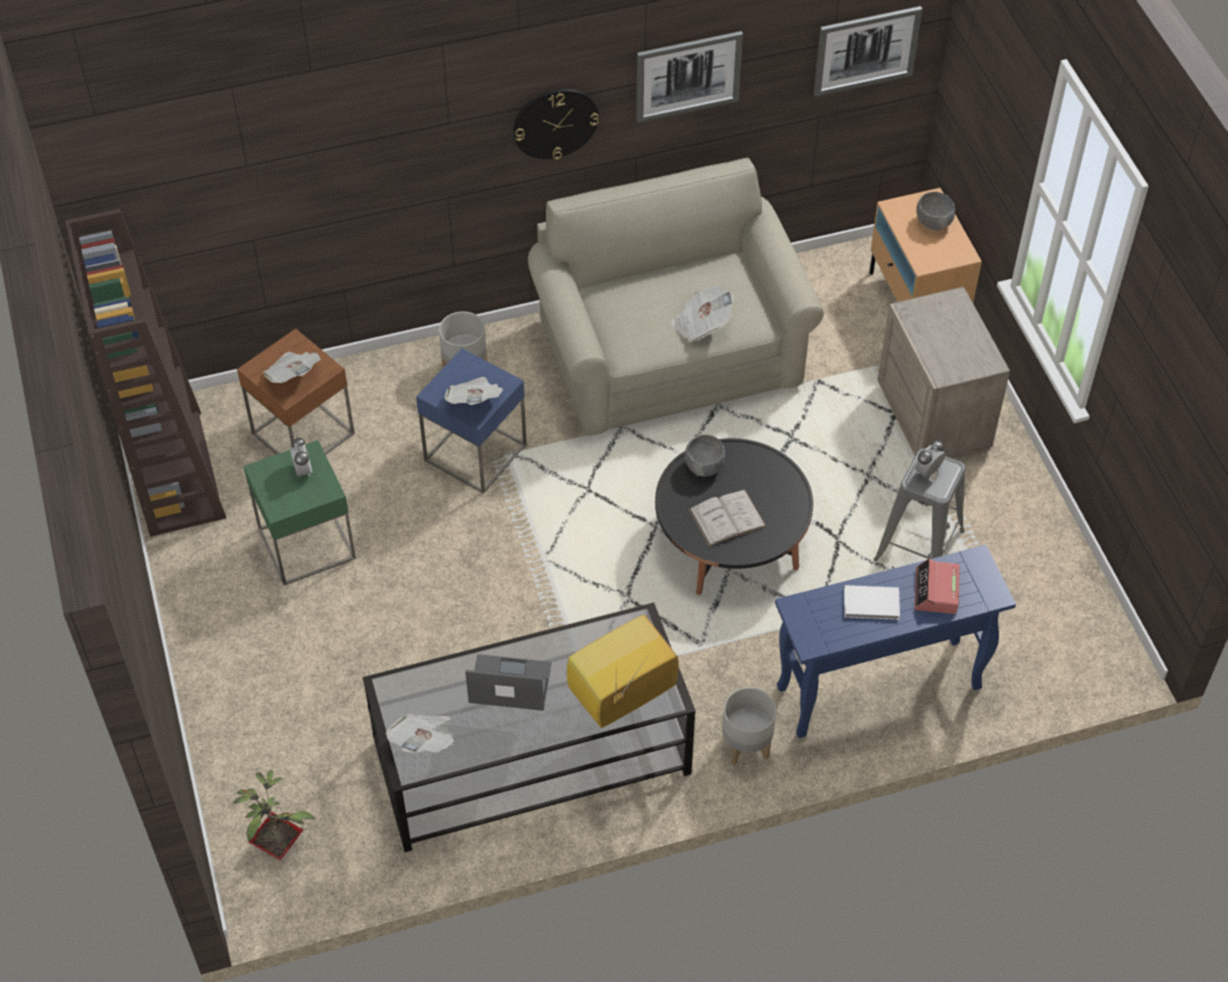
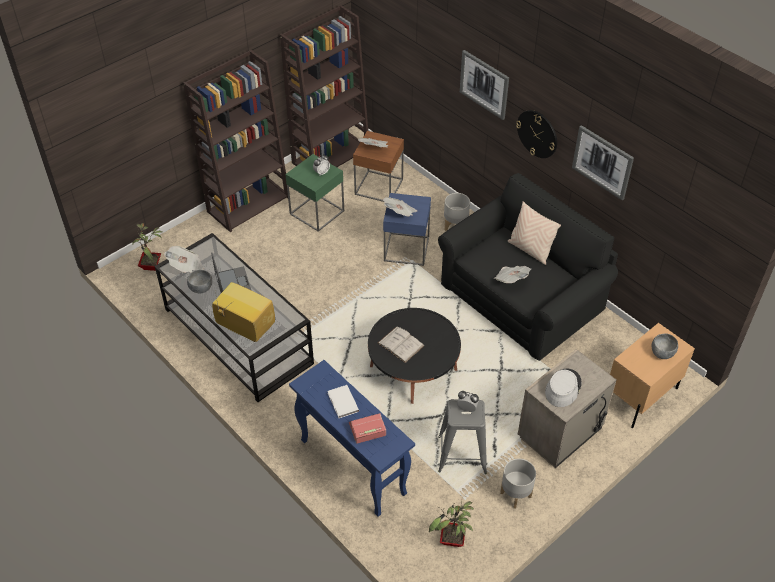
camera: 65 degrees right, 5 degrees down
beige sofa [528,158,824,436] -> black sofa [438,173,618,361]
grey bowl [685,434,725,476] -> grey bowl moved to [187,270,212,293]
grey planter [722,687,776,766] -> grey planter moved to [500,458,536,509]
picture [814,6,922,97] -> picture moved to [460,50,509,120]
none -> brown bookcase [183,50,288,232]
none -> potted plant [429,500,474,547]
none -> beige pillow [508,201,561,265]
none -> grey hat [545,368,582,407]

